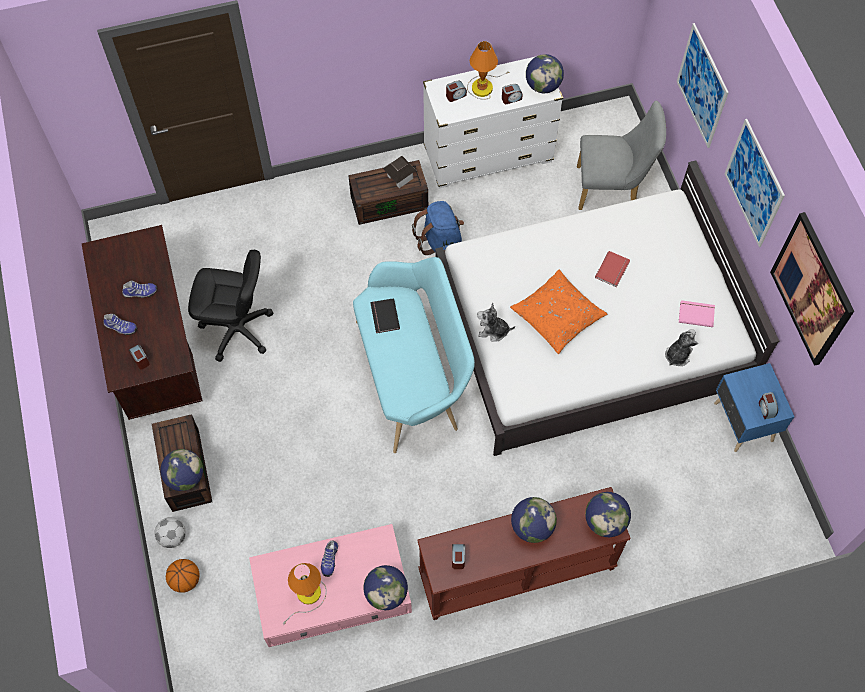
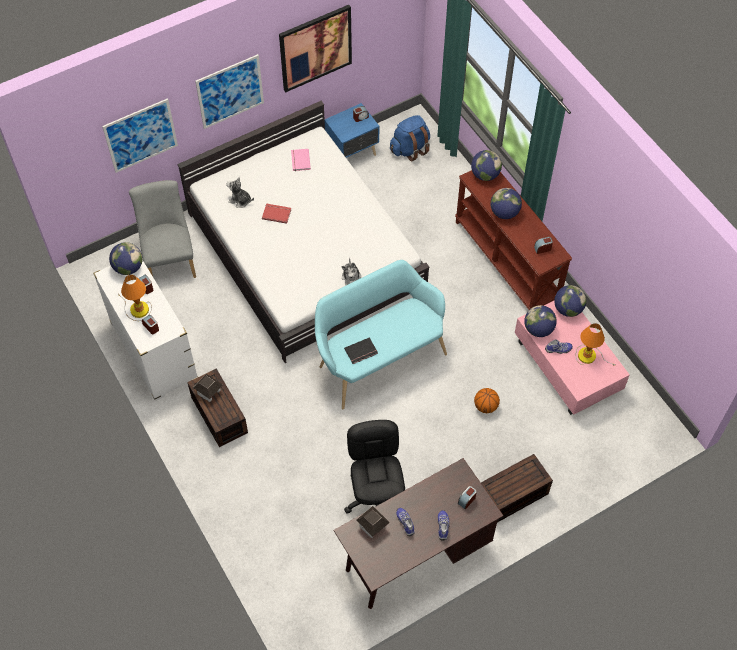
camera: 105 degrees left, 5 degrees down
football [154,517,186,548] -> none
globe [160,449,203,491] -> globe moved to [524,305,557,337]
basketball [166,559,200,593] -> basketball moved to [474,388,500,413]
blue backpack [412,201,464,255] -> blue backpack moved to [390,115,430,161]
orange pillow [510,270,607,354] -> none
plush toy [665,329,698,366] -> plush toy moved to [226,177,254,208]
none -> toy house [356,506,390,538]

